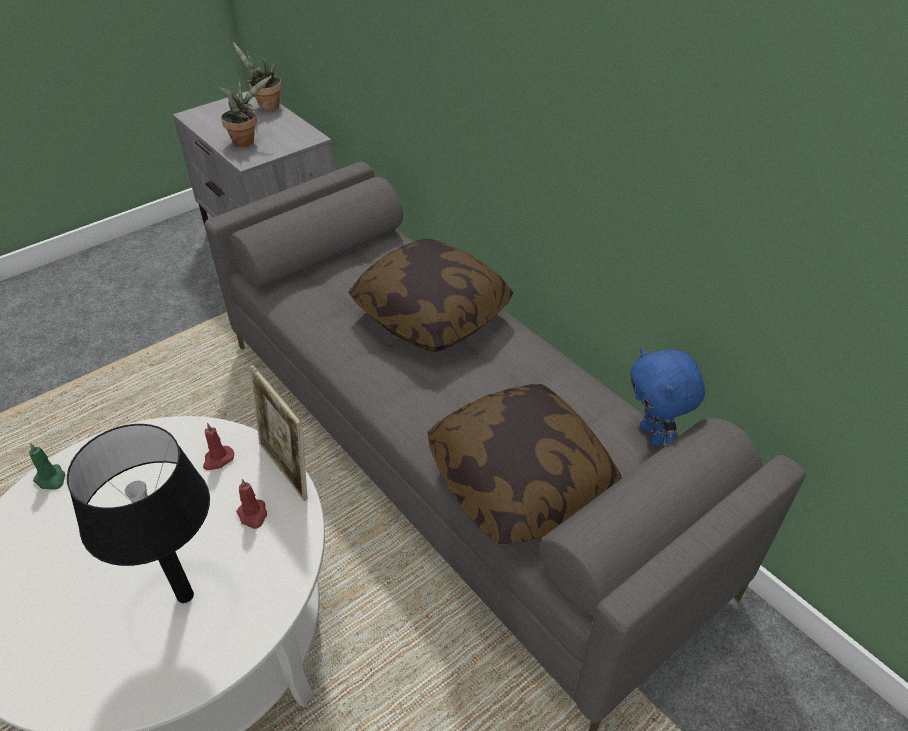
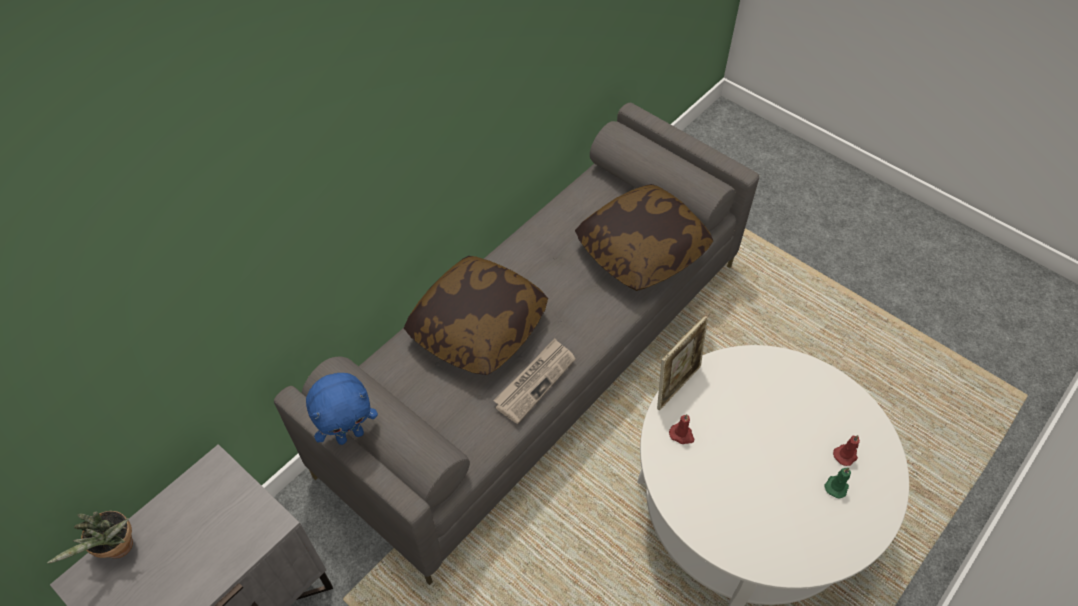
camera: 100 degrees left, 10 degrees up
green candle [29,443,65,490] -> green candle moved to [824,468,851,498]
black table lamp [67,424,210,603] -> none
potted plant [218,76,272,147] -> none
red candle [236,479,267,529] -> red candle moved to [833,435,860,466]
blue plush toy [630,348,705,446] -> blue plush toy moved to [306,373,378,445]
none -> newspaper [493,338,576,424]

